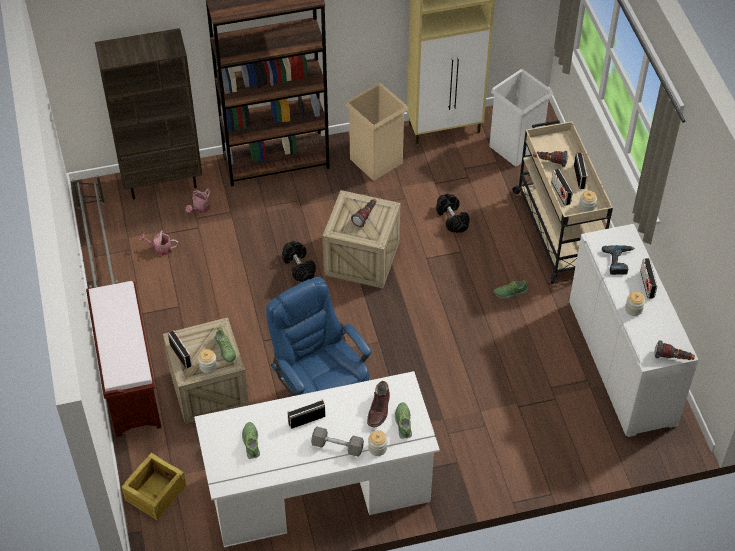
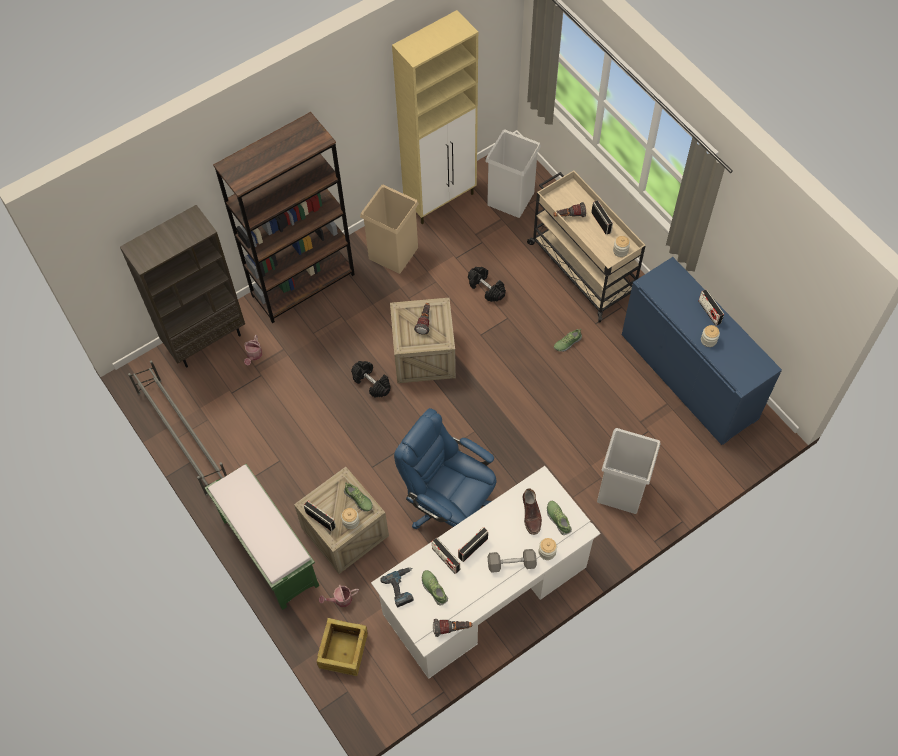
camera: 20 degrees left, 10 degrees up
brown bench [86,281,162,437] -> green bench [205,464,319,610]
watering can [139,230,178,256] -> watering can moved to [319,585,359,607]
radio [551,169,573,206] -> radio moved to [432,538,460,574]
white cabinet [569,224,698,437] -> blue cabinet [622,257,782,445]
power drill [602,245,635,275] -> power drill moved to [380,567,414,607]
flashlight [654,341,695,360] -> flashlight moved to [433,619,472,637]
none -> white trash can [597,428,661,514]

